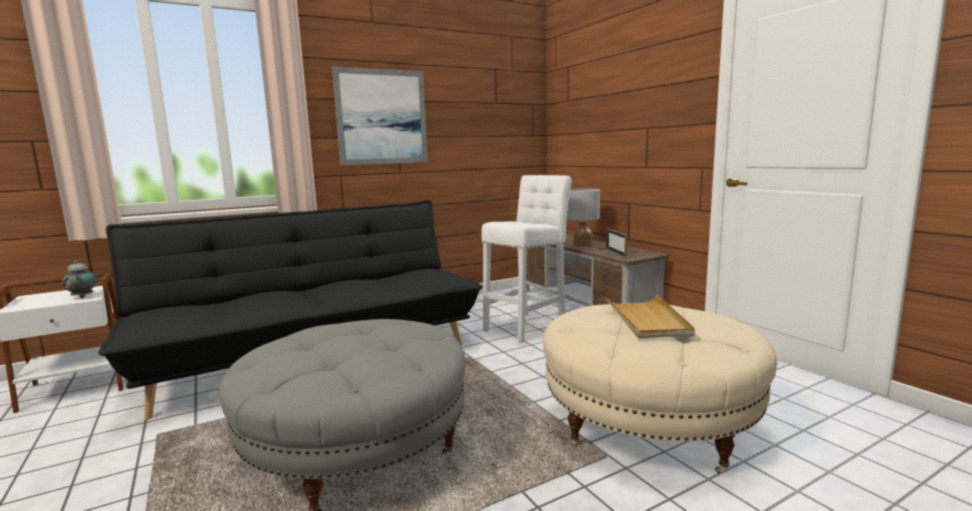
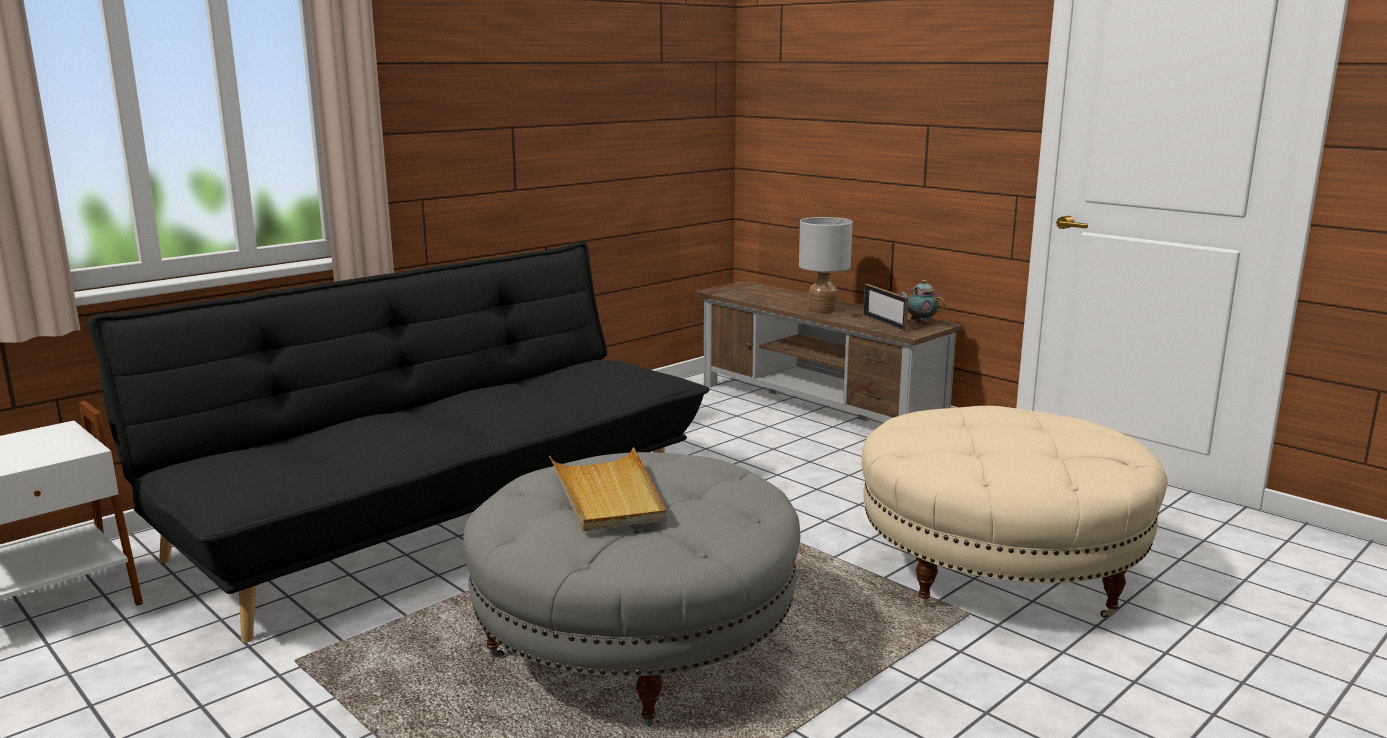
camera: 15 degrees left, 5 degrees up
teapot [62,260,97,298] -> teapot moved to [899,280,945,325]
picture [332,66,428,165] -> none
white stool [481,175,572,342] -> none
beige tray [605,295,695,338] -> beige tray moved to [549,447,667,531]

